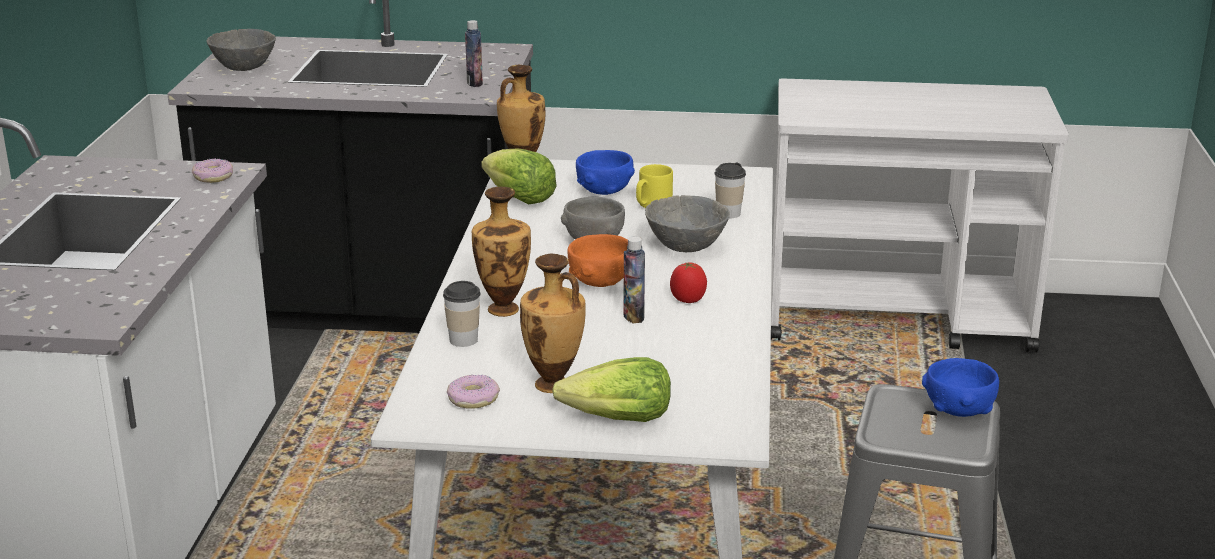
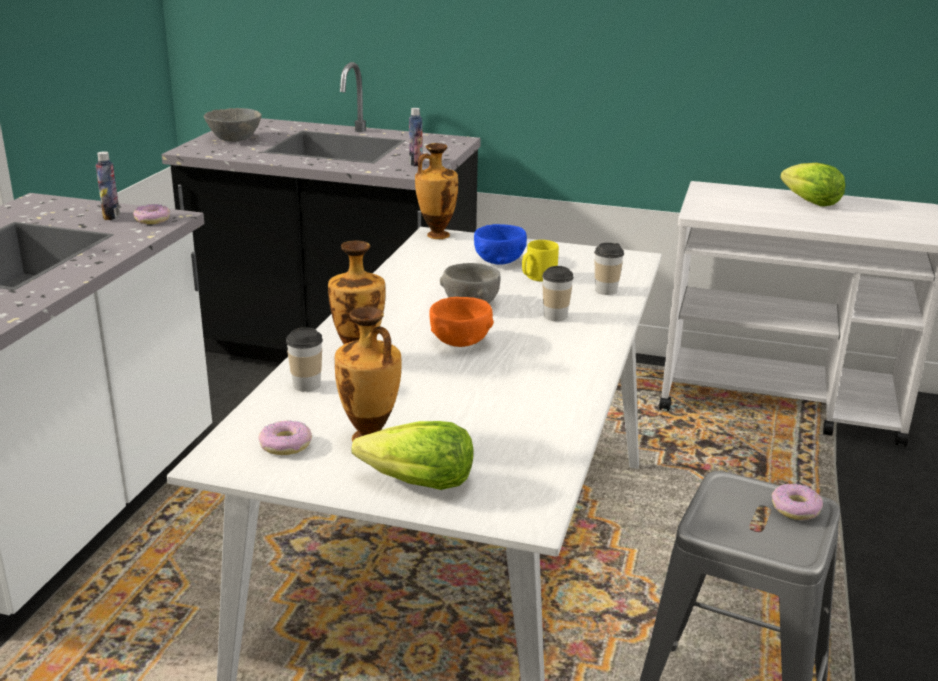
camera: 10 degrees right, 0 degrees up
lettuce [481,148,557,204] -> lettuce moved to [780,163,845,206]
bottle [623,236,645,324] -> bottle moved to [96,151,120,220]
grey bowl [645,195,730,252] -> cup [542,266,574,321]
tomato [670,262,707,303] -> none
blue bowl [922,358,999,417] -> donut [772,484,823,520]

